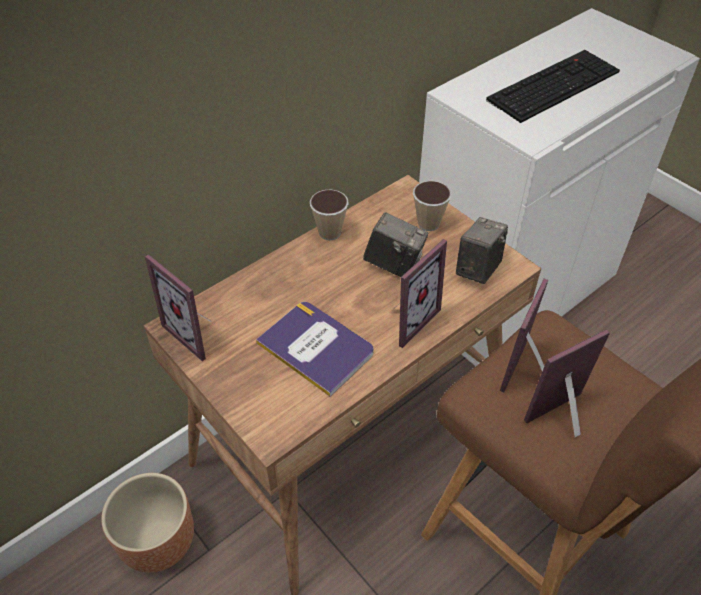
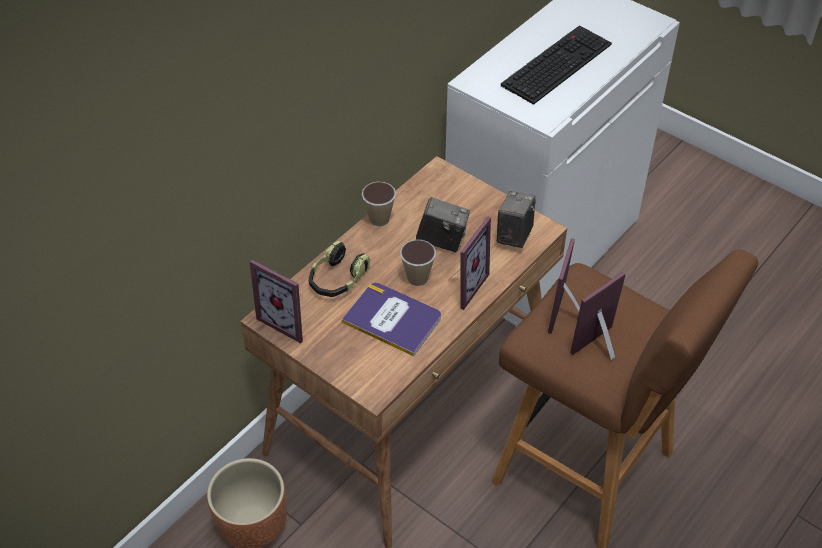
camera: 10 degrees left, 0 degrees up
cup [413,181,451,231] -> cup moved to [400,240,436,286]
none -> headphones [308,241,370,297]

